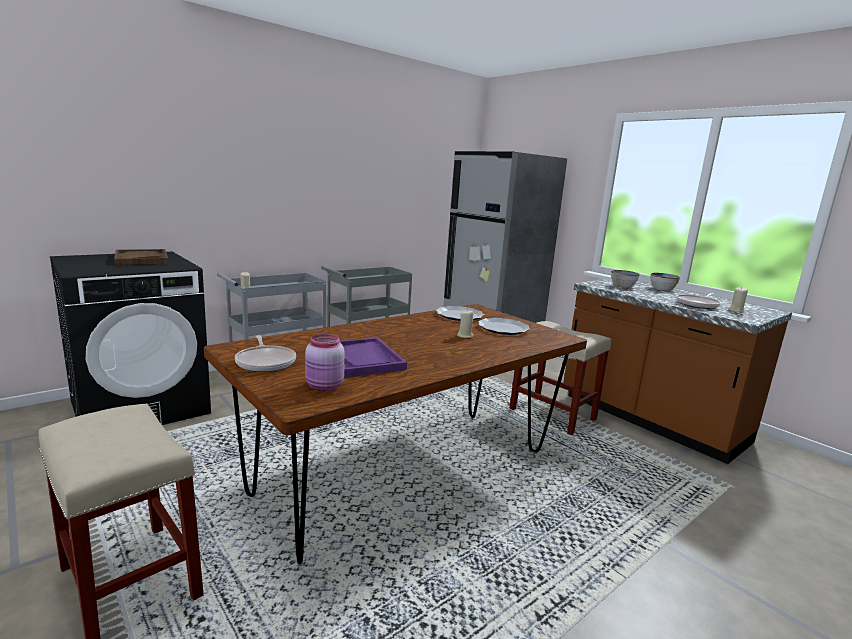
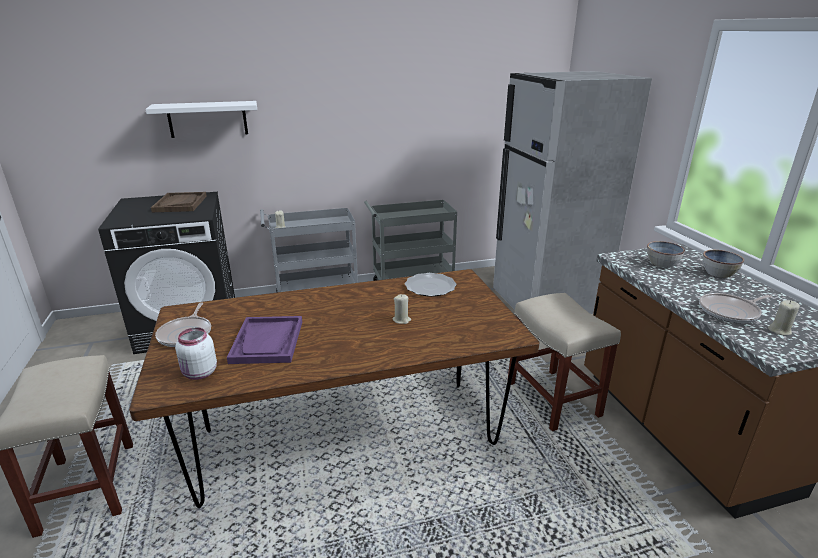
camera: 25 degrees right, 10 degrees up
pink jar [305,334,345,391] -> white jar [175,327,217,380]
plate [478,318,530,335] -> none
none -> white shelf [145,101,257,138]

